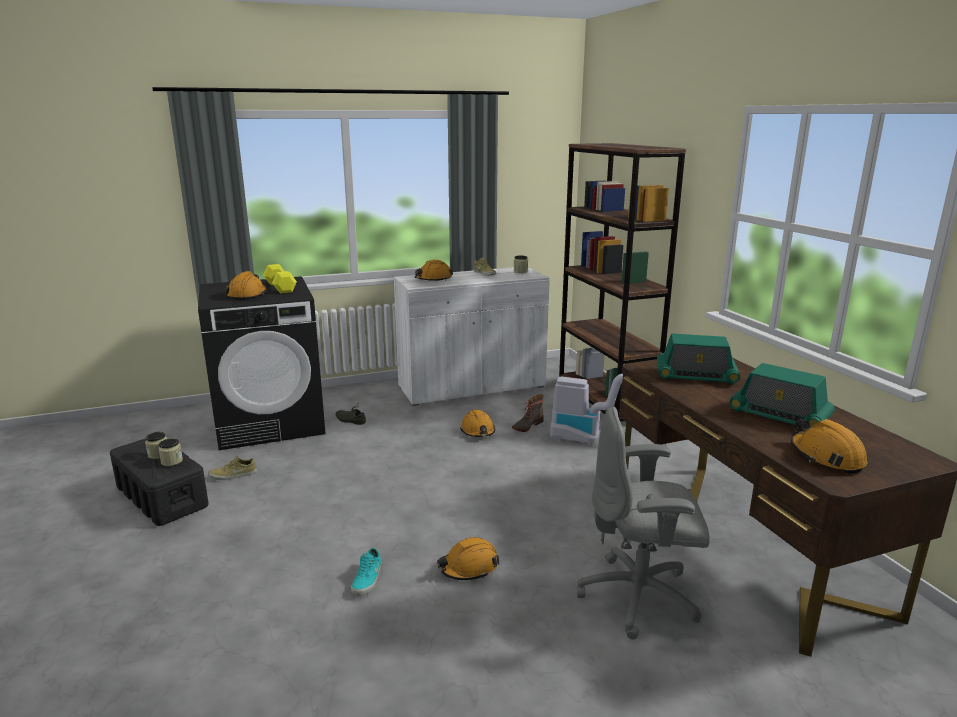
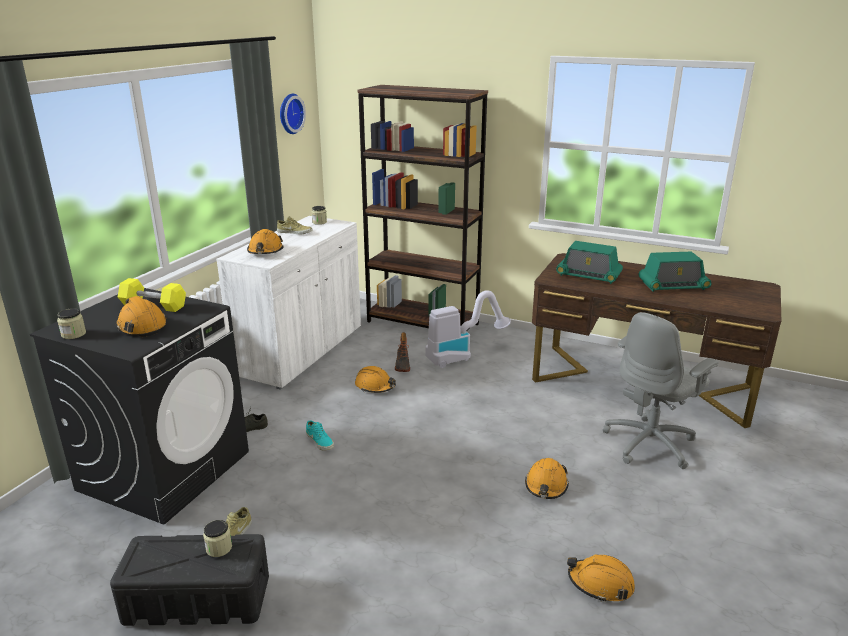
camera: 45 degrees left, 5 degrees up
jar [145,432,167,459] -> jar moved to [57,308,86,339]
turquoise shoe [351,548,381,595] -> turquoise shoe moved to [306,420,334,450]
radio [657,334,740,385] -> radio turned 60 degrees clockwise [556,241,623,284]
orange hard hat [791,419,867,474] -> orange hard hat moved to [567,554,635,602]
none -> wall clock [280,94,306,134]

